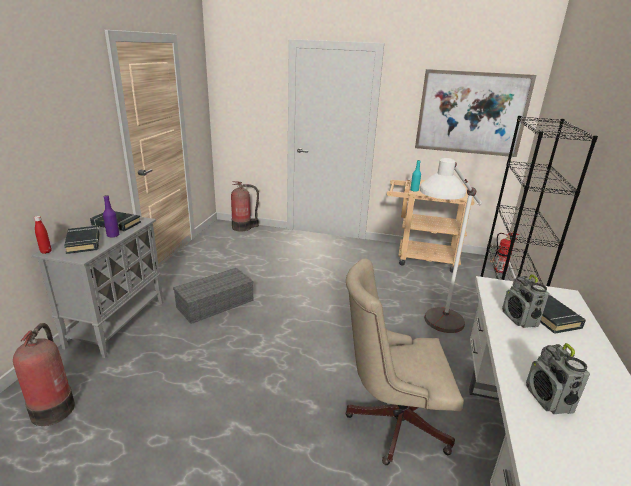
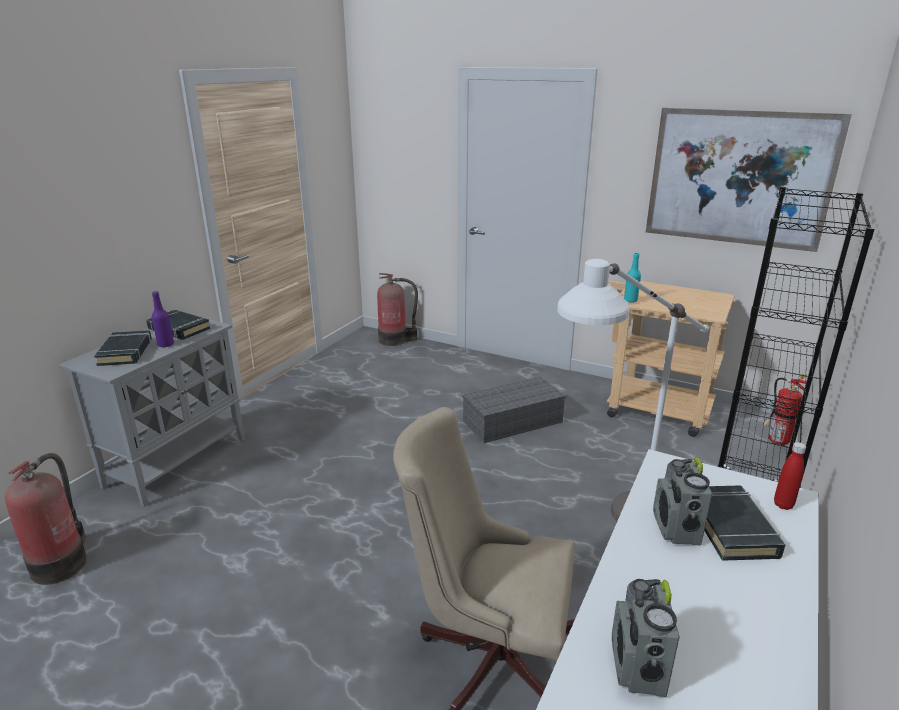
camera: 15 degrees right, 0 degrees up
red bottle [34,216,51,254] -> red bottle moved to [774,442,806,510]
grey storage box [173,268,254,324] -> grey storage box moved to [462,377,566,443]

